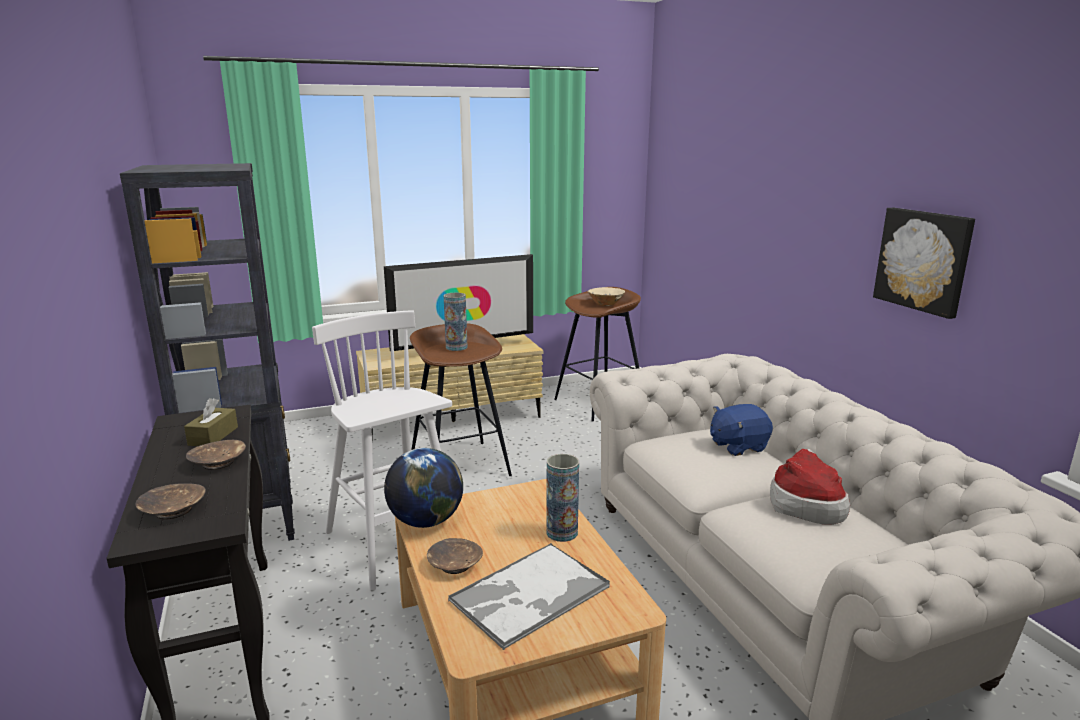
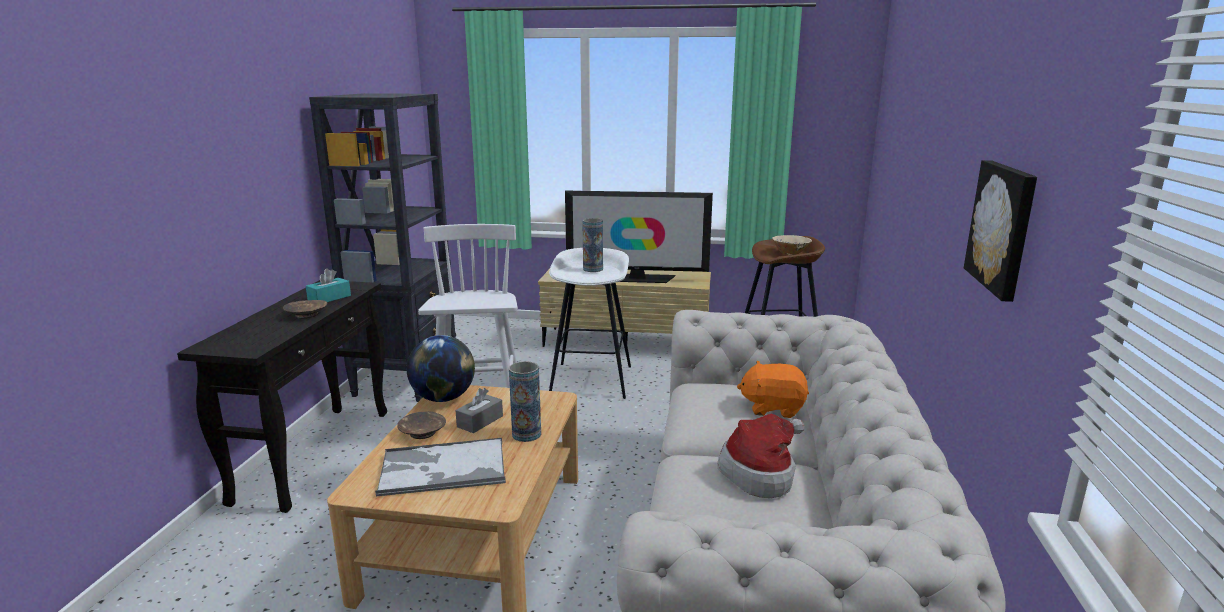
camera: 30 degrees right, 0 degrees up
brown bowl [135,483,206,520] -> none
brown tissue box [184,398,238,446] -> turquoise tissue box [306,268,351,302]
brown stool [410,323,512,476] -> white stool [549,248,631,399]
blue plush toy [710,404,773,456] -> orange plush toy [737,361,809,418]
none -> grey tissue box [455,388,503,433]

